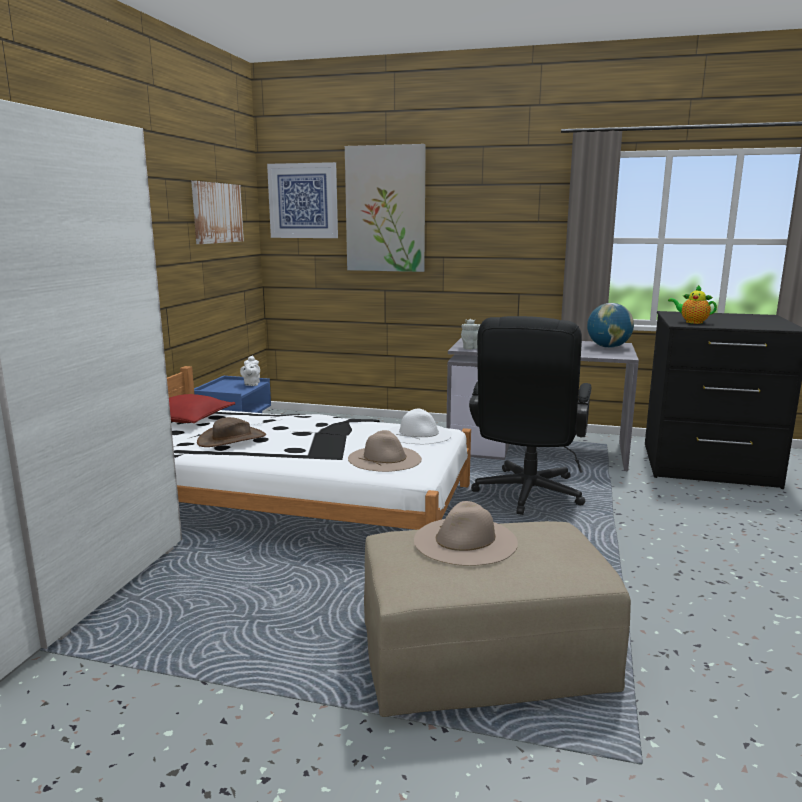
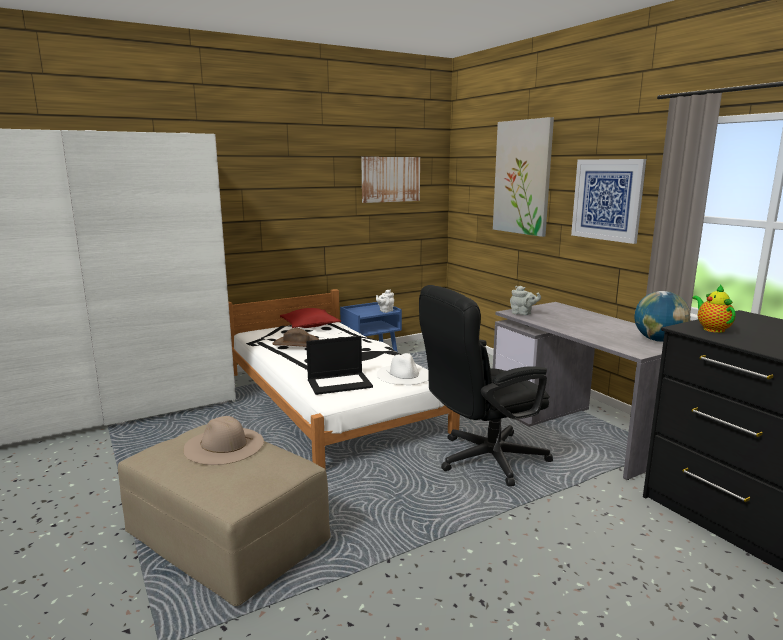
camera: 45 degrees right, 0 degrees up
picture [267,162,338,238] -> picture moved to [571,159,646,244]
beige hat [348,430,422,472] -> laptop [306,336,373,395]

